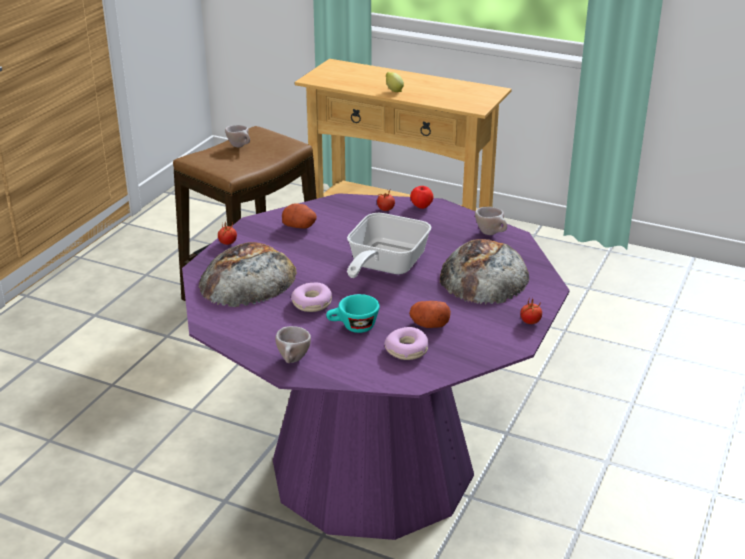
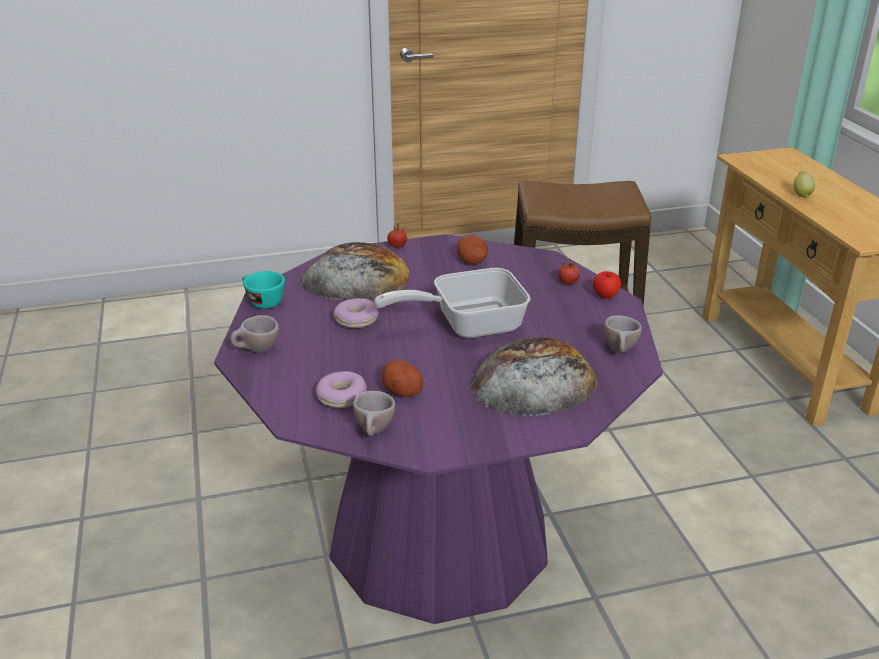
camera: 50 degrees right, 0 degrees up
beige cup [225,125,250,147] -> beige cup moved to [353,391,395,436]
turquoise cup [326,294,380,333] -> turquoise cup moved to [242,271,285,309]
tomato [520,298,542,324] -> none

